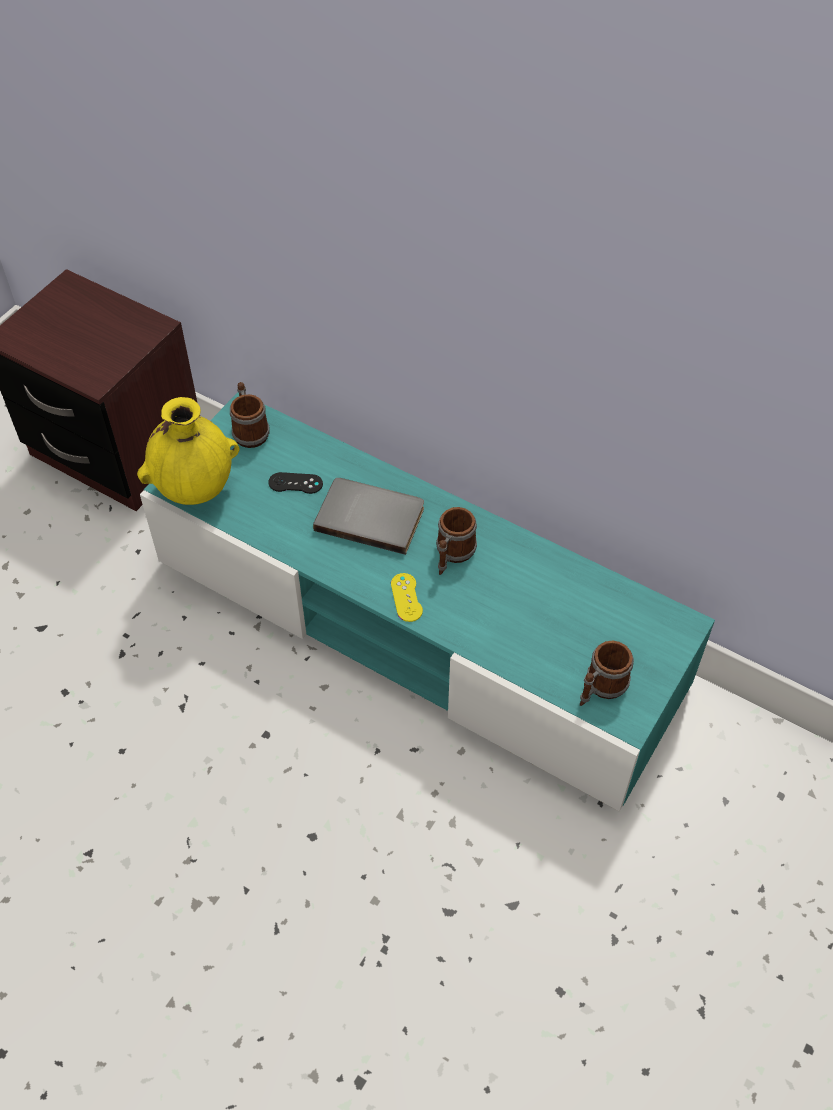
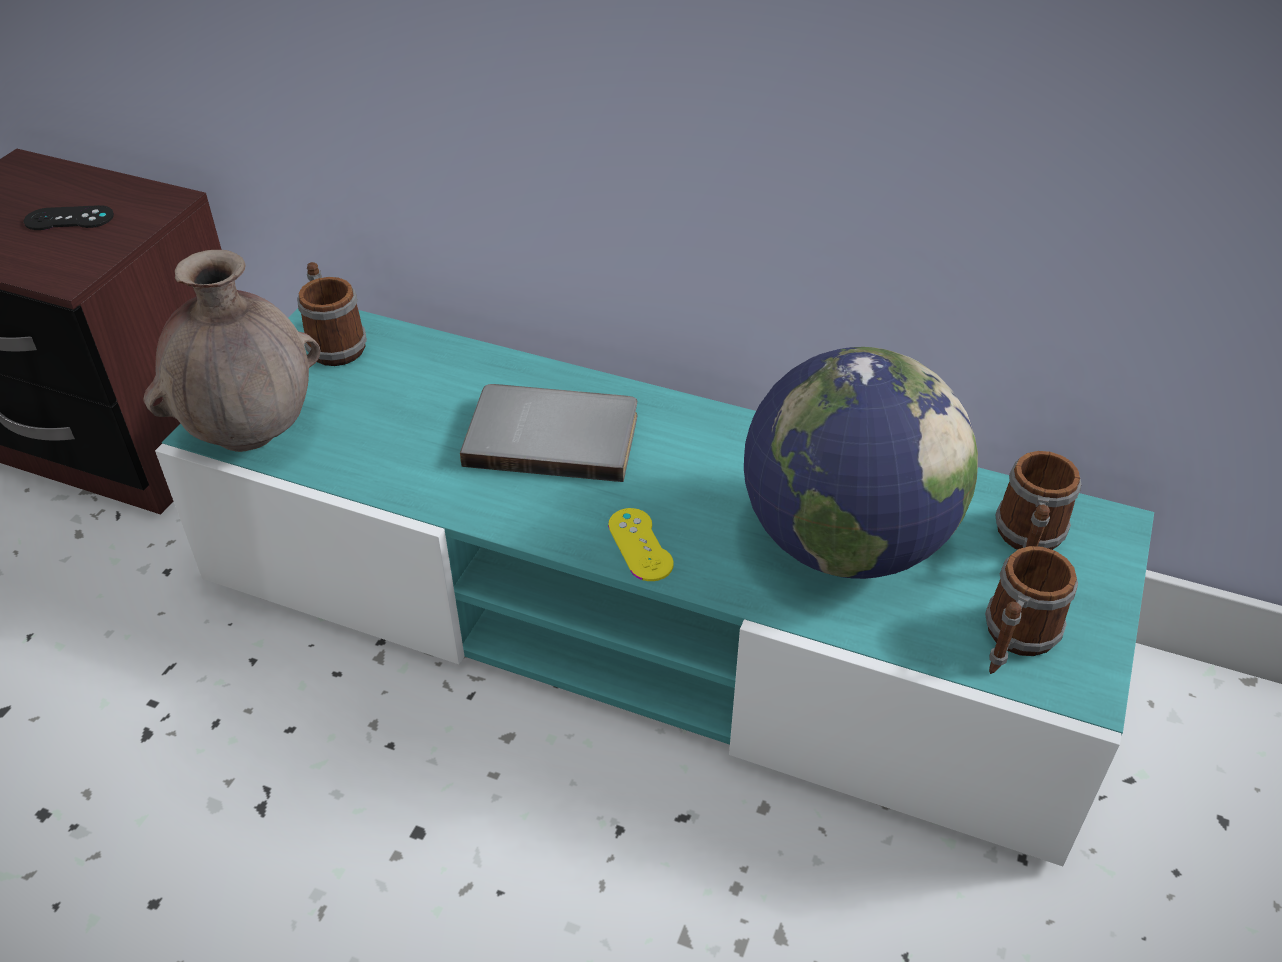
camera: 10 degrees left, 10 degrees down
yellow vase [137,397,240,505] -> brown vase [143,250,321,452]
black game controller [268,472,323,494] -> black game controller moved to [24,205,114,230]
mug [436,507,477,575] -> mug moved to [995,451,1082,550]
none -> globe [744,347,978,579]

